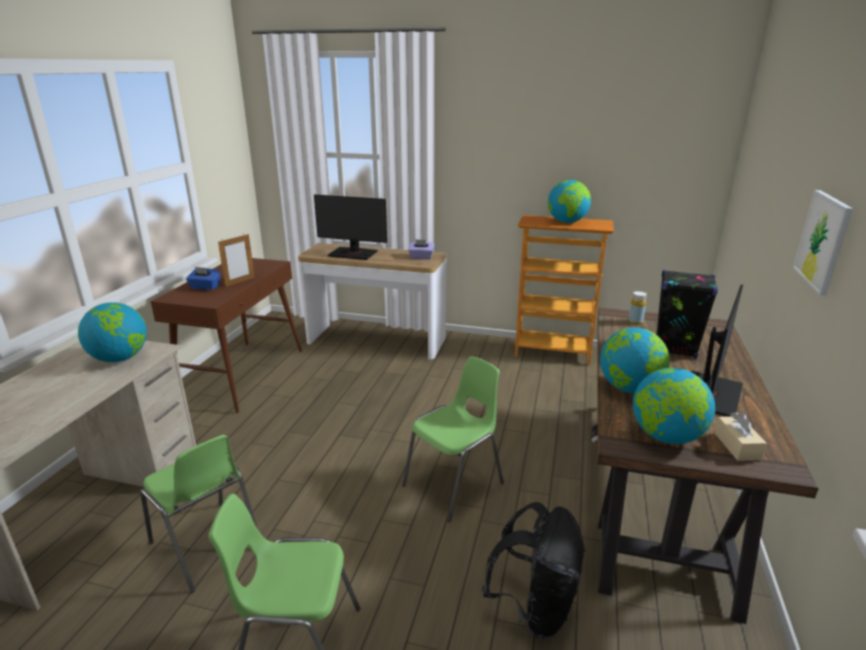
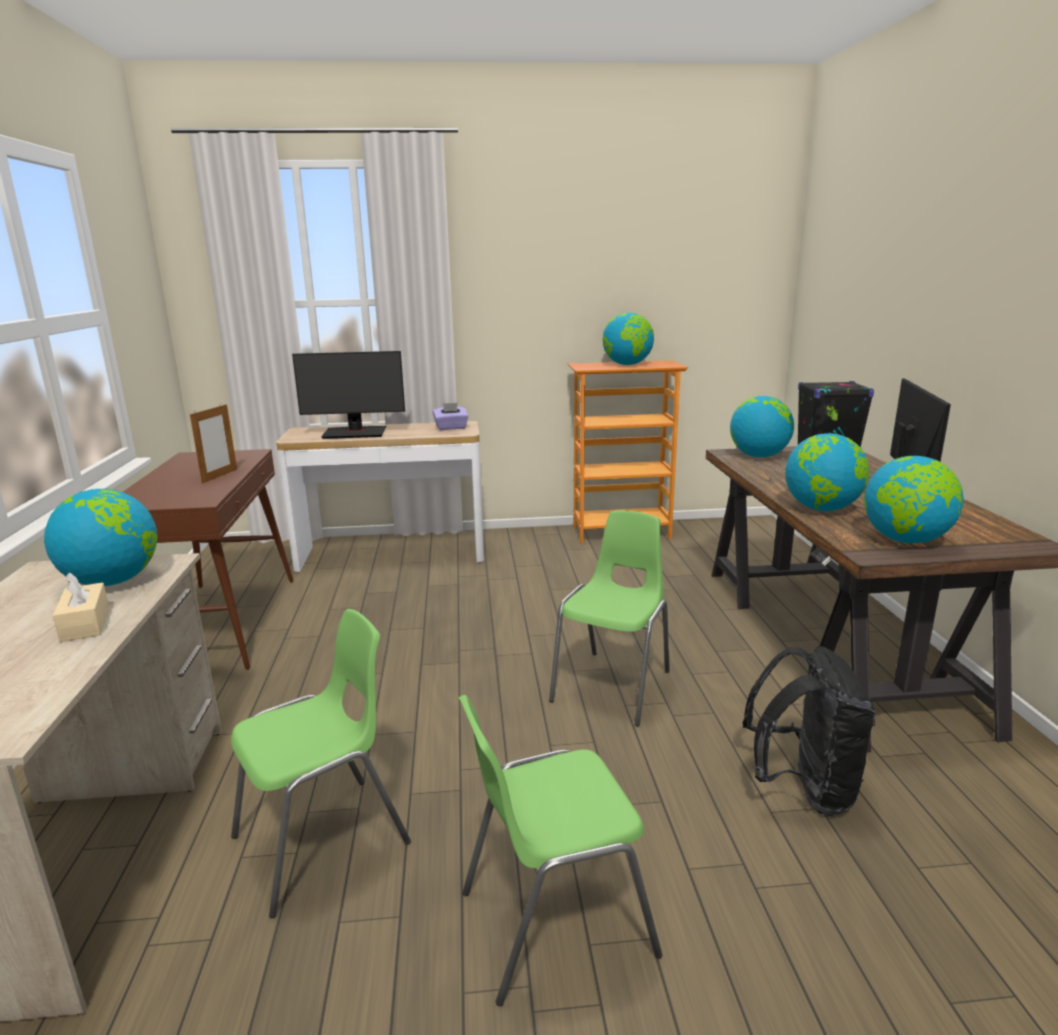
camera: 20 degrees left, 5 degrees down
green chair [140,435,257,593] -> green chair turned 60 degrees counterclockwise [231,609,411,918]
blue tissue box [186,267,221,290] -> none
yellow bottle [628,291,647,324] -> globe [730,396,794,457]
beige tissue box [714,412,767,461] -> beige tissue box moved to [53,572,109,642]
picture [793,190,853,296] -> none

